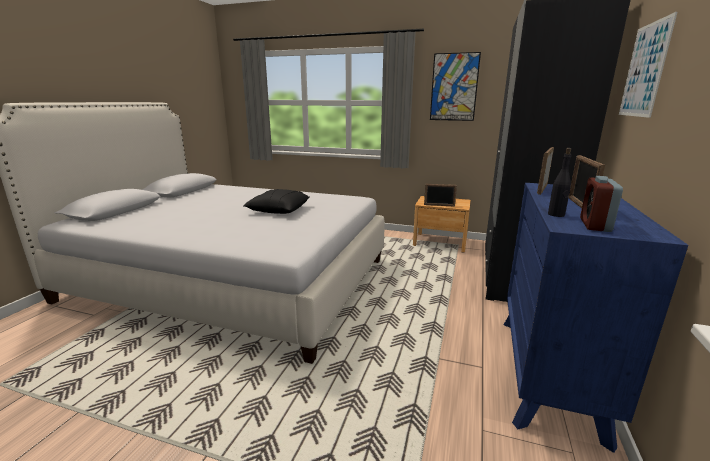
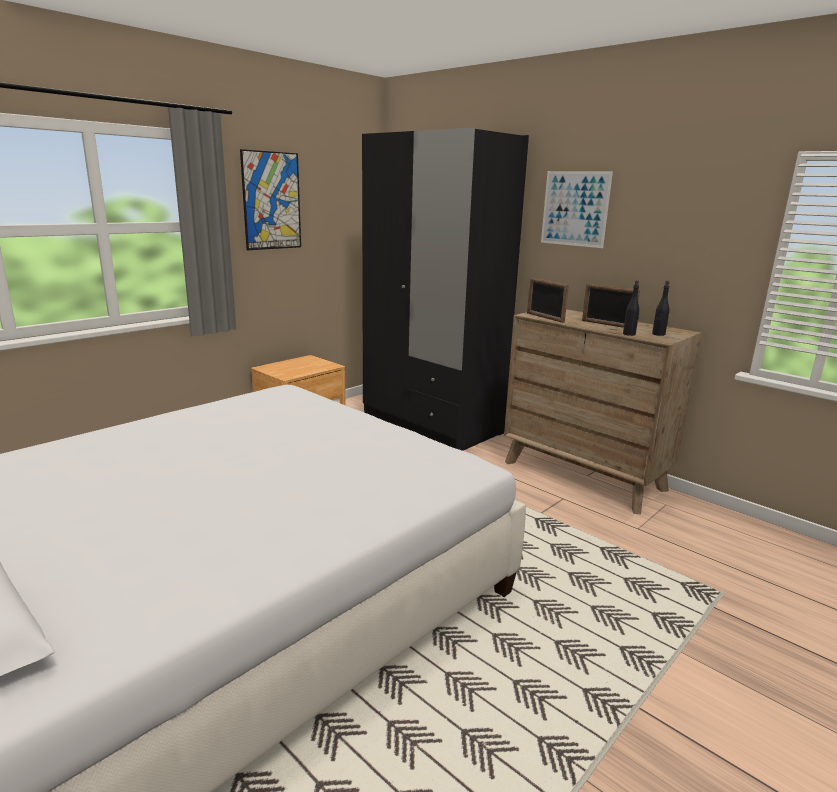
camera: 65 degrees left, 0 degrees up
black pillow [243,189,310,214] -> none
picture frame [424,184,457,207] -> none
blue dresser [504,183,688,453] -> brown dresser [504,309,701,515]
alarm clock [580,176,623,232] -> black bottle [652,281,669,336]

